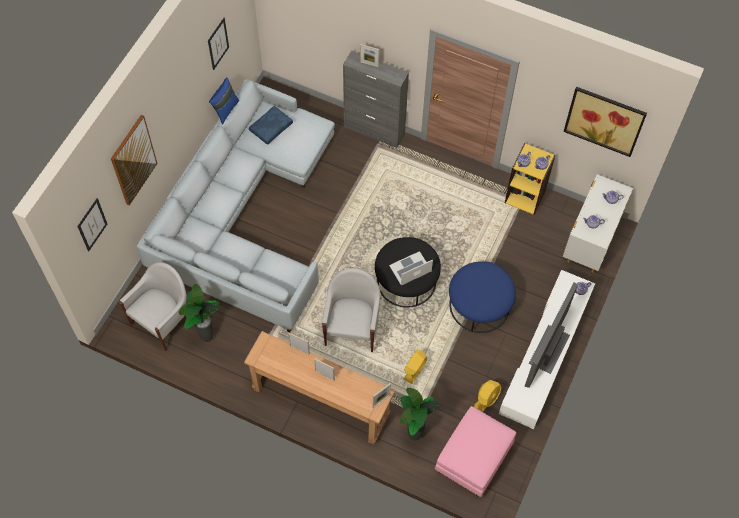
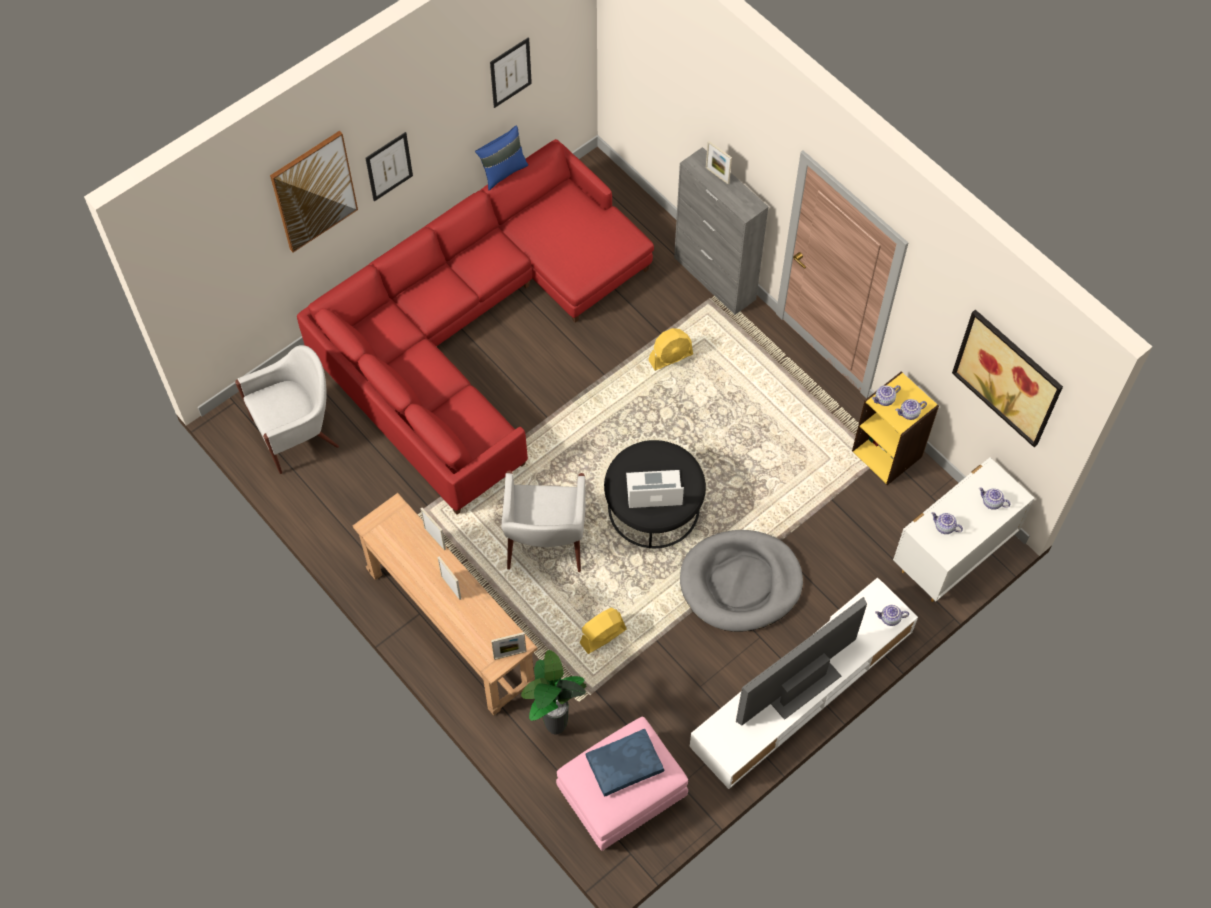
camera: 25 degrees right, 0 degrees up
picture [77,198,107,251] -> picture moved to [365,132,413,201]
grey sofa [137,79,335,332] -> red sofa [297,139,654,515]
potted plant [179,284,221,342] -> none
blue pillow [249,106,293,145] -> blue pillow moved to [585,729,664,797]
white armchair [322,268,381,352] -> white armchair turned 150 degrees clockwise [501,470,586,572]
blue ottoman [449,261,516,333] -> grey dog bed [680,530,803,632]
yellow fan [474,380,501,412] -> yellow fan moved to [649,328,693,371]

